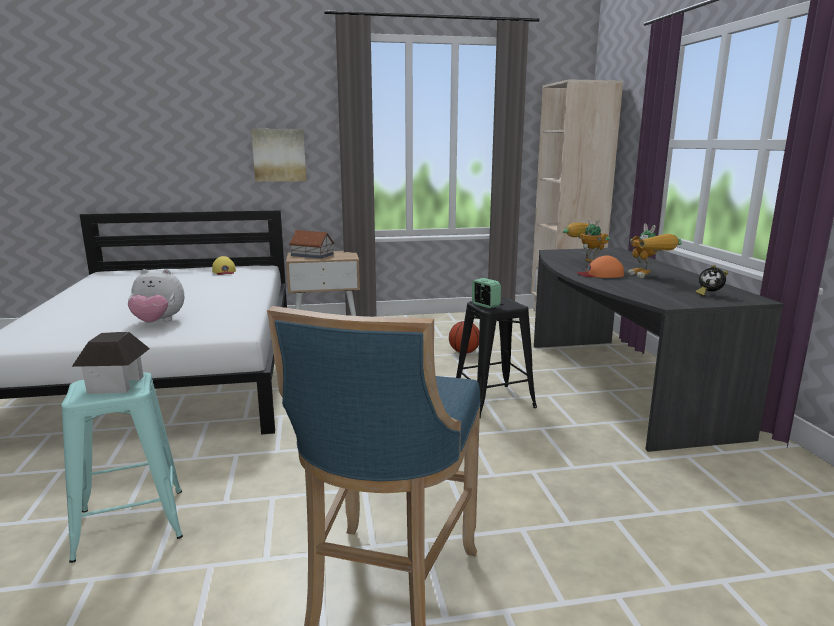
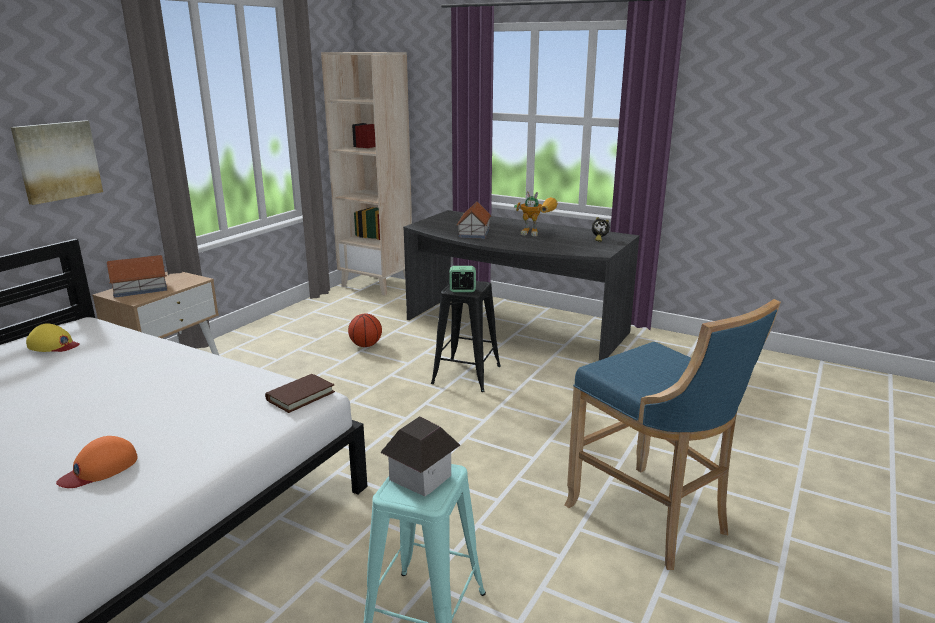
camera: 50 degrees left, 5 degrees up
plush toy [128,269,184,323] -> none
toy robot [563,218,610,263] -> toy house [457,202,491,239]
orange cap [576,255,624,278] -> orange cap moved to [56,436,138,488]
none -> brown book [265,374,335,413]

